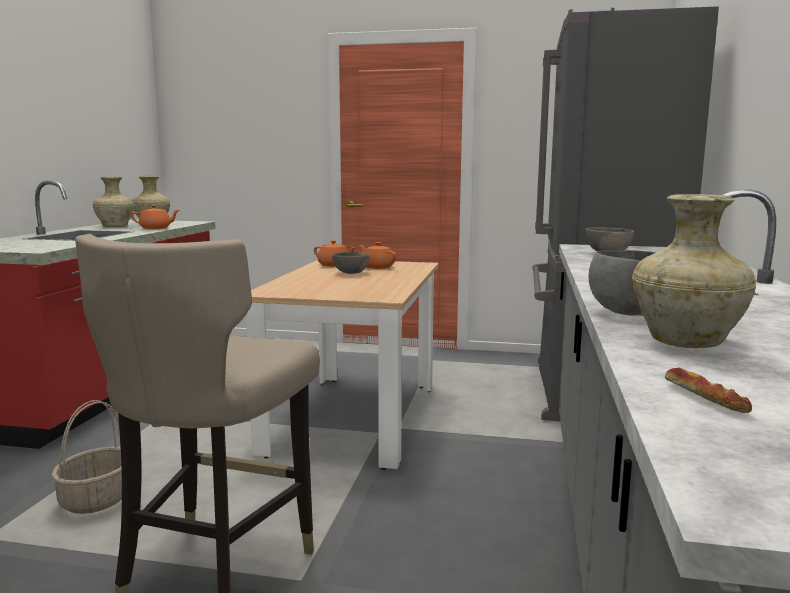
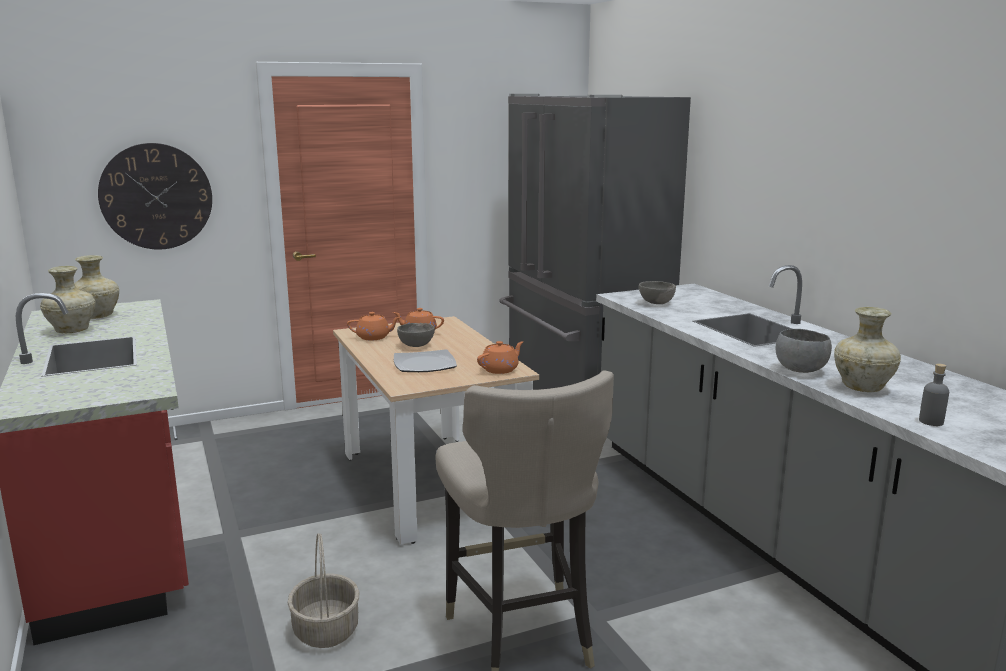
camera: 35 degrees left, 5 degrees up
orange teapot [131,205,179,229] -> orange teapot moved to [477,341,523,374]
bread [665,368,752,413] -> grey bottle [919,363,949,426]
none -> wall clock [98,143,212,249]
none -> plate [394,349,457,372]

